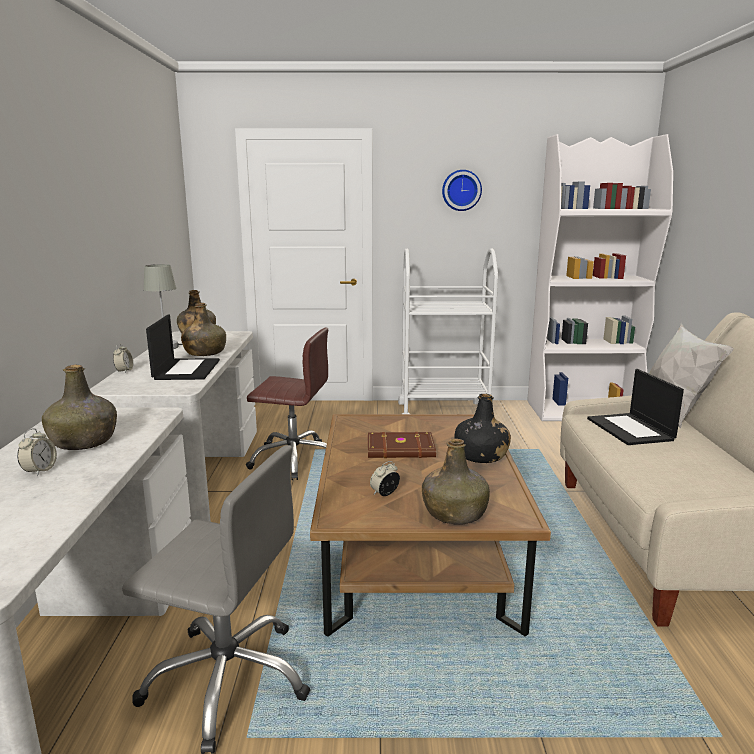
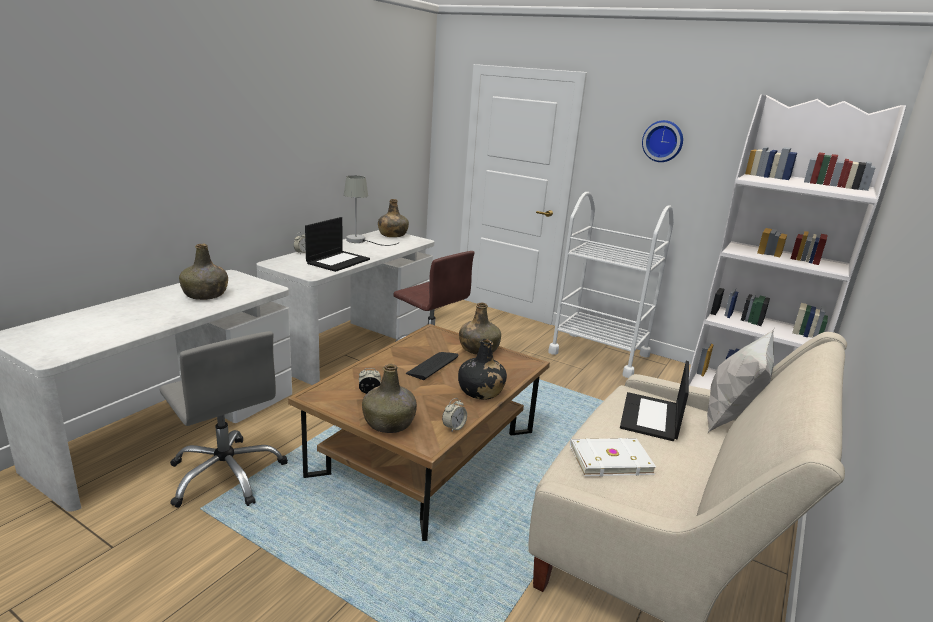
camera: 30 degrees right, 5 degrees up
alarm clock [17,428,57,476] -> alarm clock moved to [442,398,467,433]
green bottle [181,303,226,356] -> green bottle moved to [459,303,501,355]
brown book [368,432,436,458] -> keyboard [406,352,459,380]
none -> white book [570,438,656,476]

